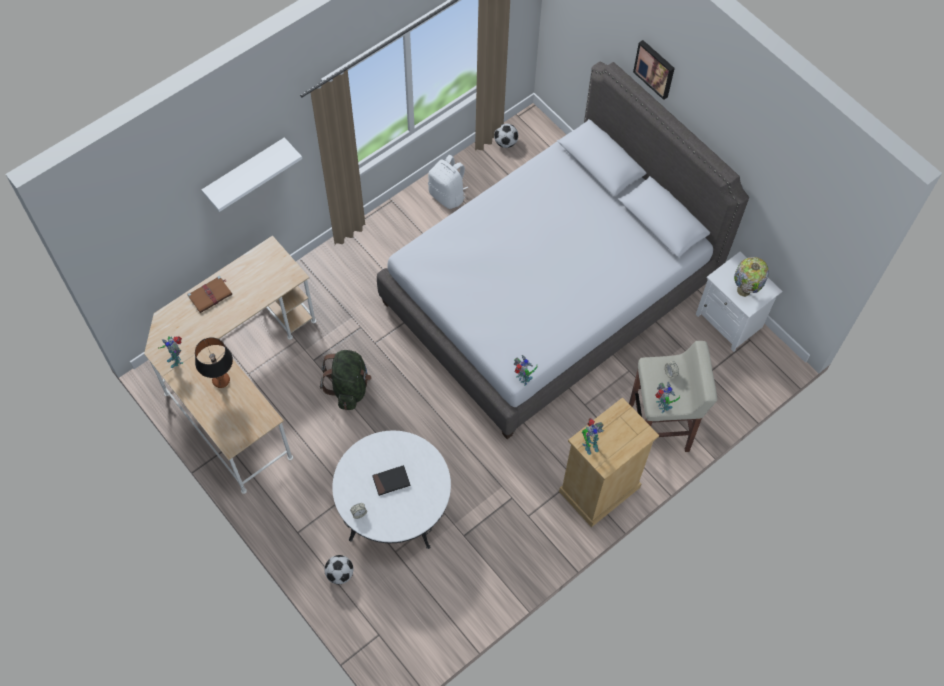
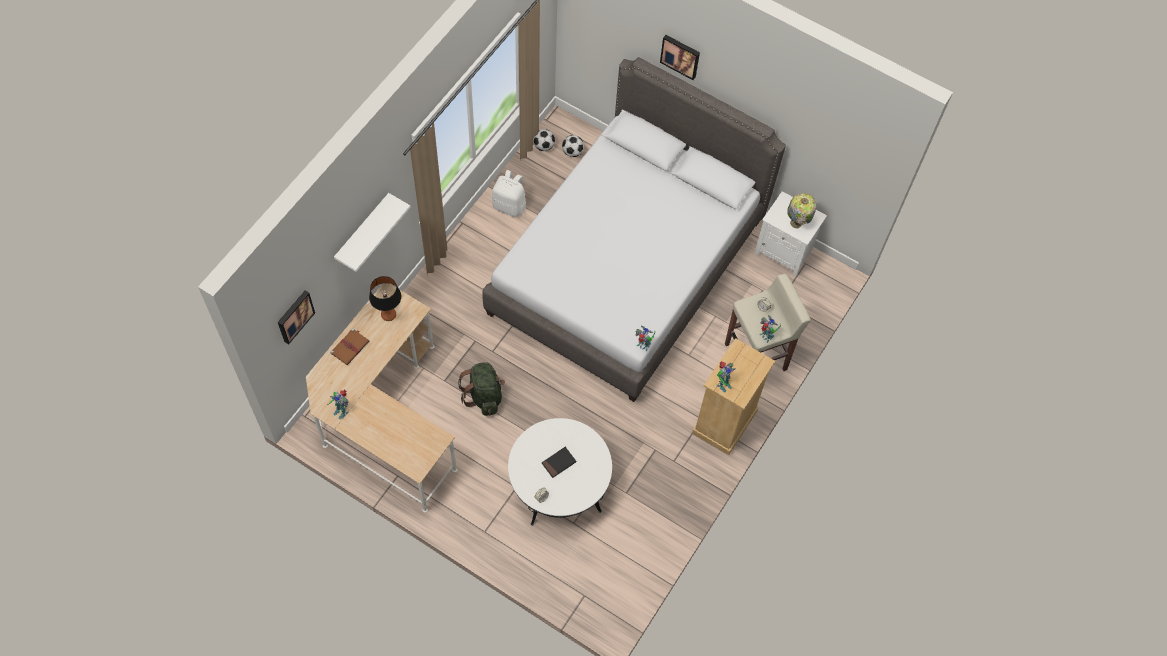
camera: 20 degrees left, 0 degrees up
table lamp [195,337,233,388] -> table lamp moved to [369,276,401,321]
football [325,555,354,584] -> football moved to [562,135,584,157]
none -> picture [278,290,315,344]

